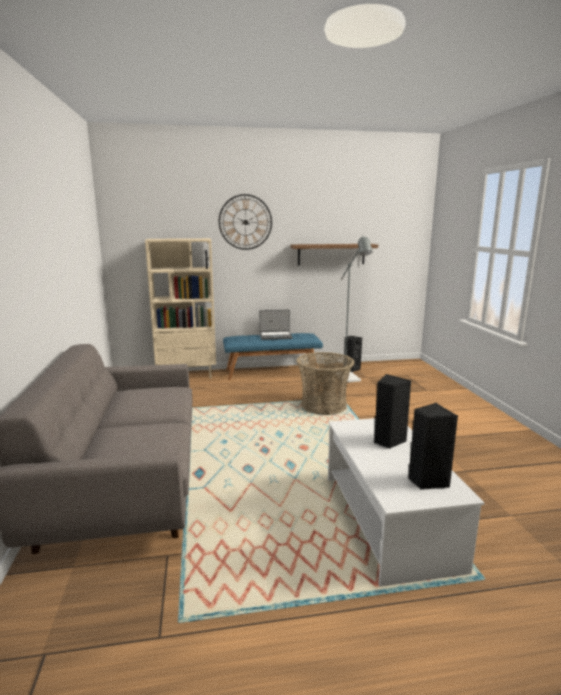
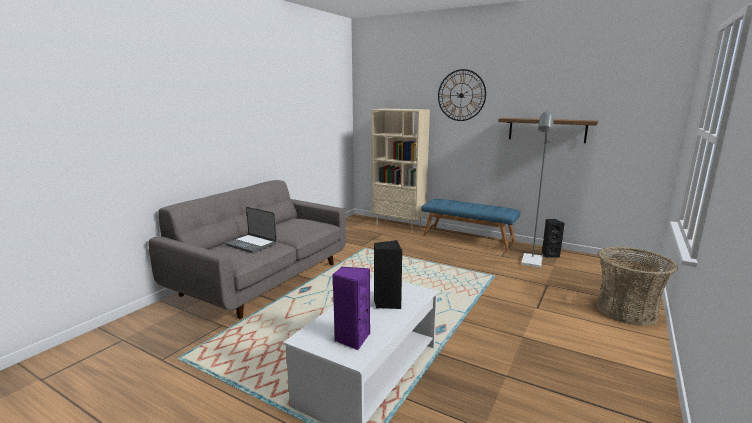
camera: 40 degrees right, 0 degrees up
laptop [259,310,293,340] -> laptop moved to [225,207,277,253]
basket [296,352,355,415] -> basket moved to [596,247,678,326]
black speaker [408,403,458,490] -> purple speaker [332,267,370,350]

